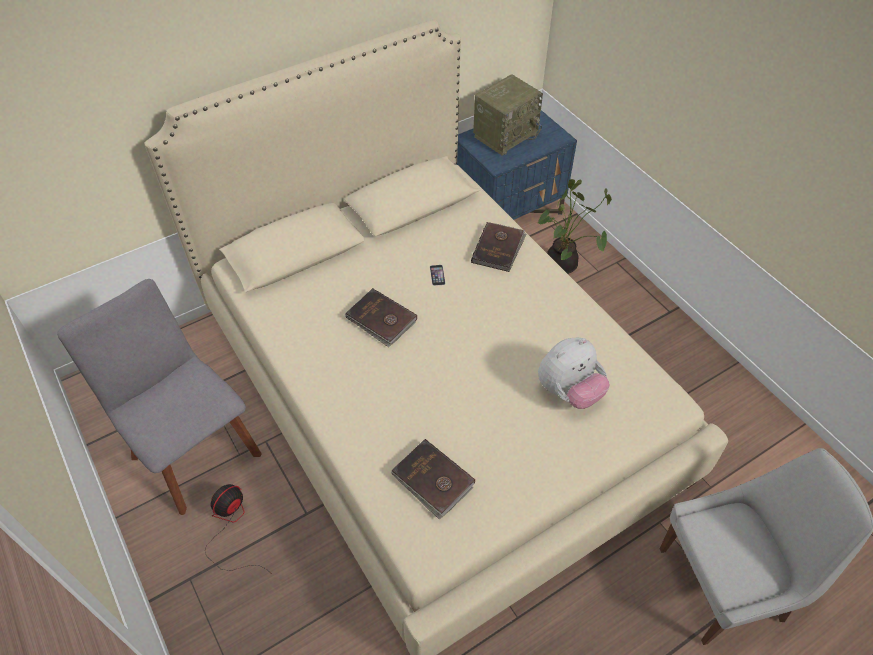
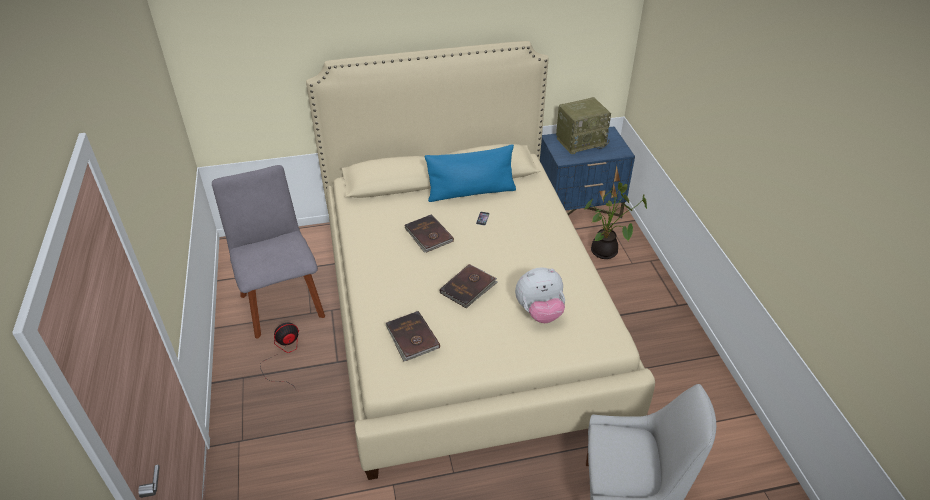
camera: 20 degrees right, 10 degrees down
brown book [471,222,526,272] -> brown book moved to [440,264,498,309]
none -> blue pillow [425,144,516,202]

